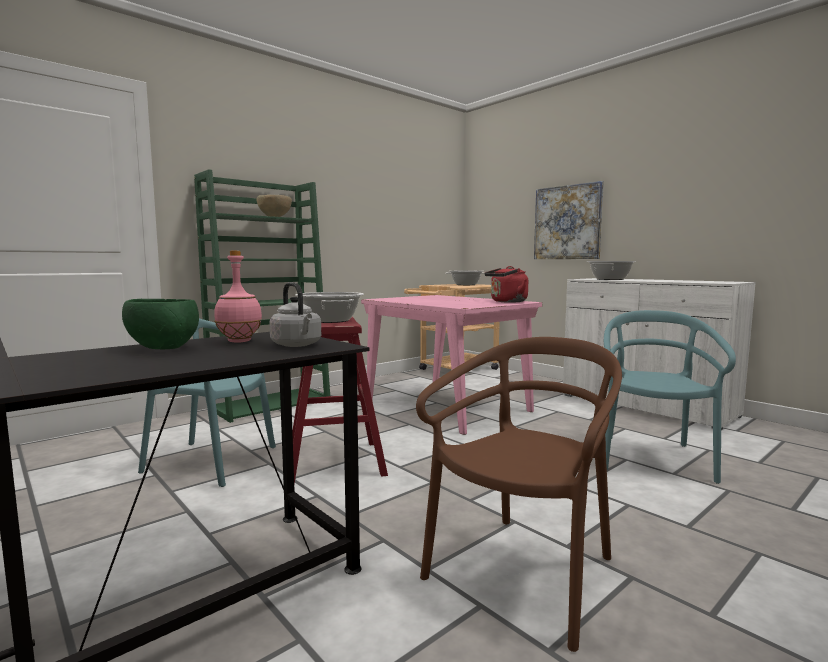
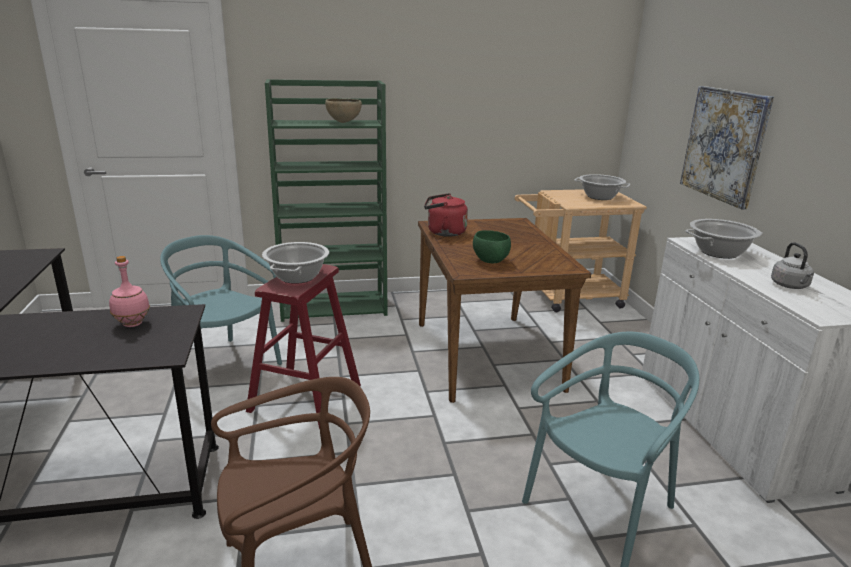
camera: 30 degrees right, 15 degrees up
green bowl [122,299,199,349] -> green bowl moved to [473,230,511,263]
grey kettle [269,282,321,347] -> grey kettle moved to [771,242,814,289]
pink dining table [361,295,542,435] -> brown dining table [418,218,591,403]
red kettle [484,266,528,303] -> red kettle moved to [424,193,468,237]

